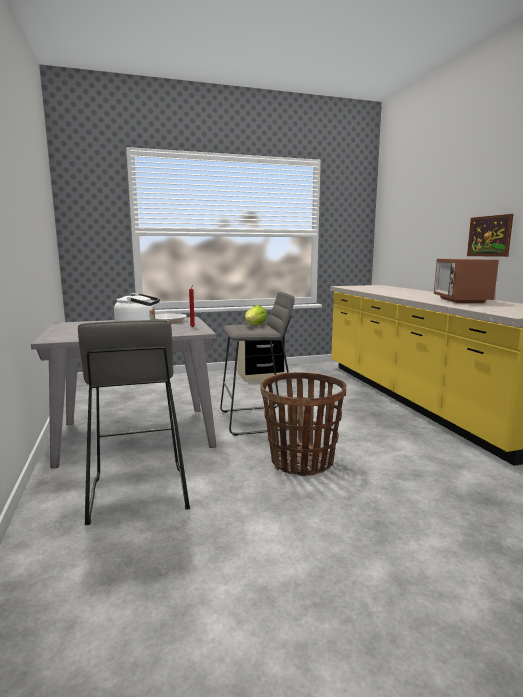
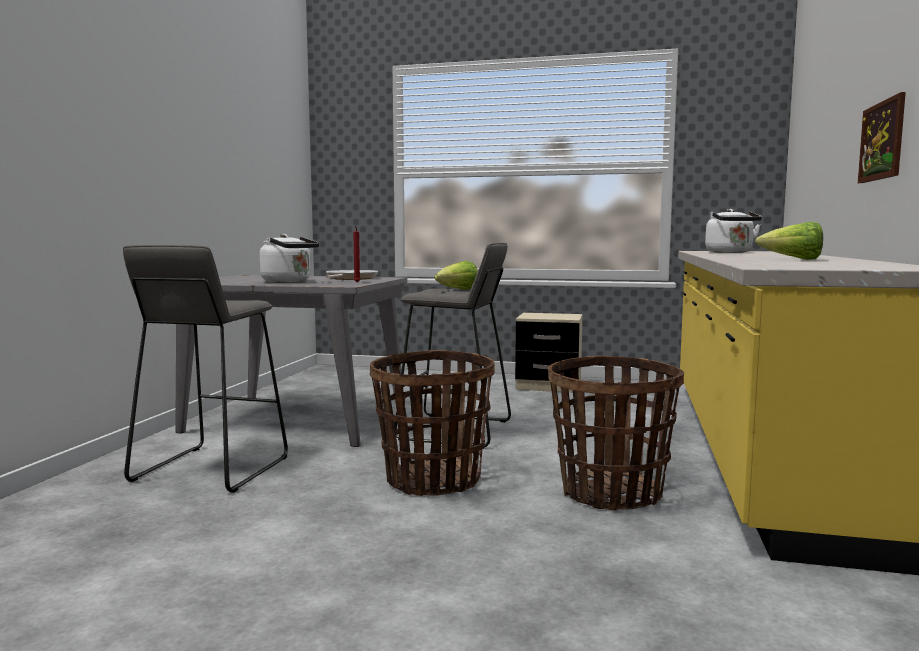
camera: 30 degrees right, 5 degrees down
microwave [434,259,499,303] -> lettuce [755,222,823,260]
none -> basket [548,356,684,510]
none -> white kettle [705,209,762,253]

